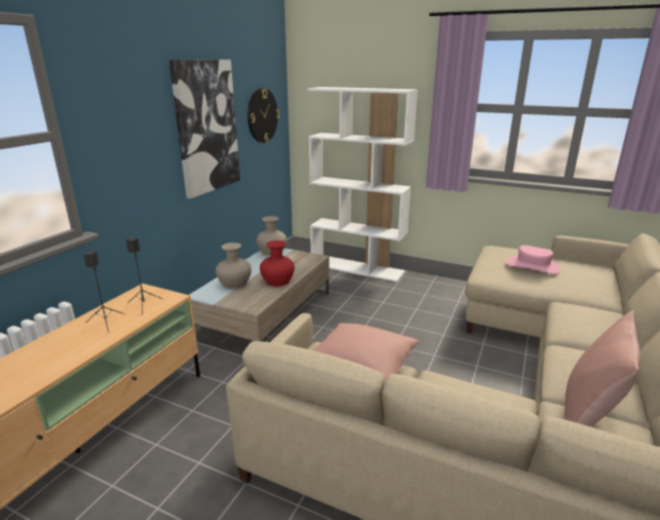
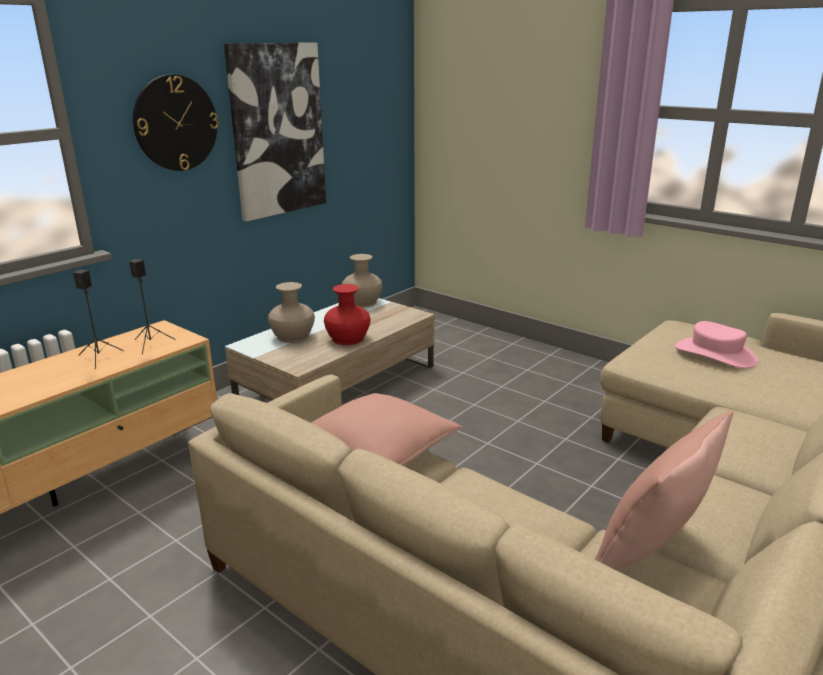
camera: 15 degrees right, 0 degrees up
wall clock [247,88,279,143] -> wall clock moved to [133,75,219,171]
white bookcase [308,87,418,282] -> none

